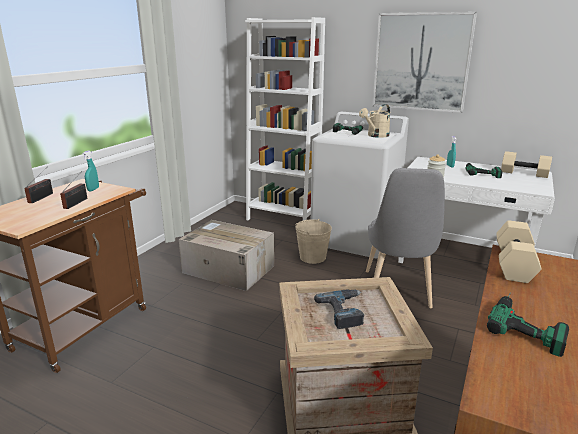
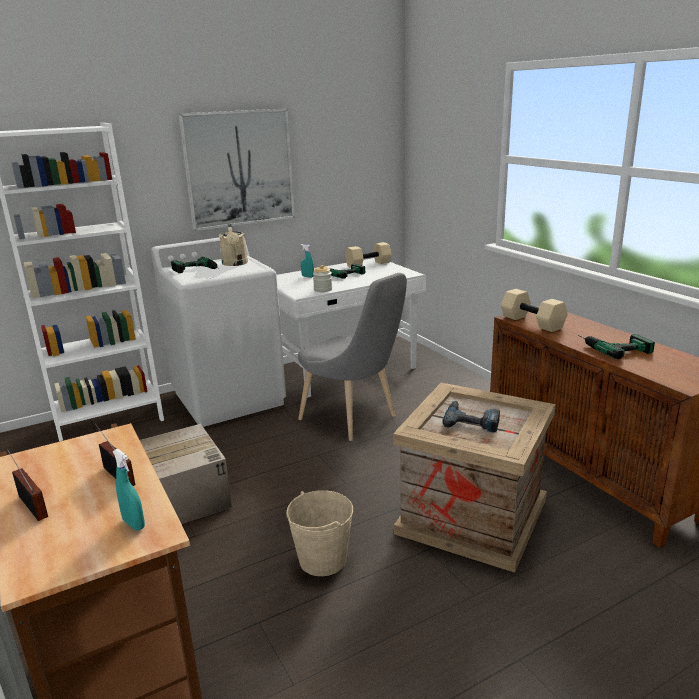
camera: 55 degrees left, 0 degrees up
turquoise spray bottle [82,150,99,191] -> turquoise spray bottle moved to [113,449,145,531]
beige bucket [295,219,332,264] -> beige bucket moved to [286,490,353,576]

